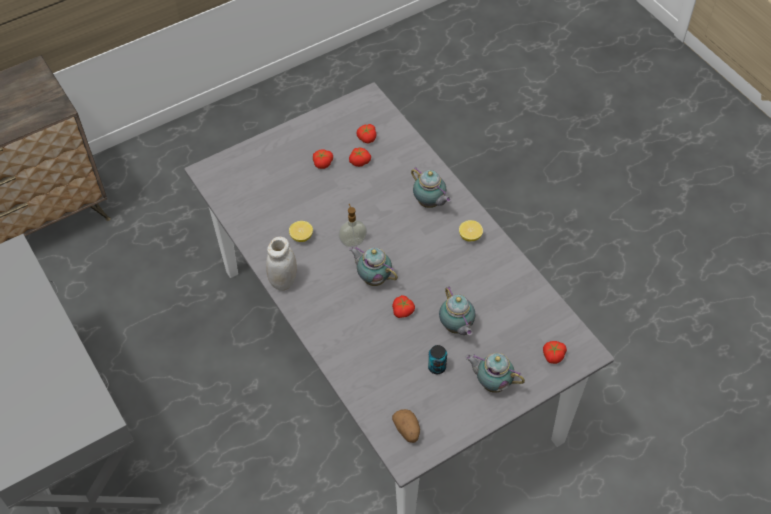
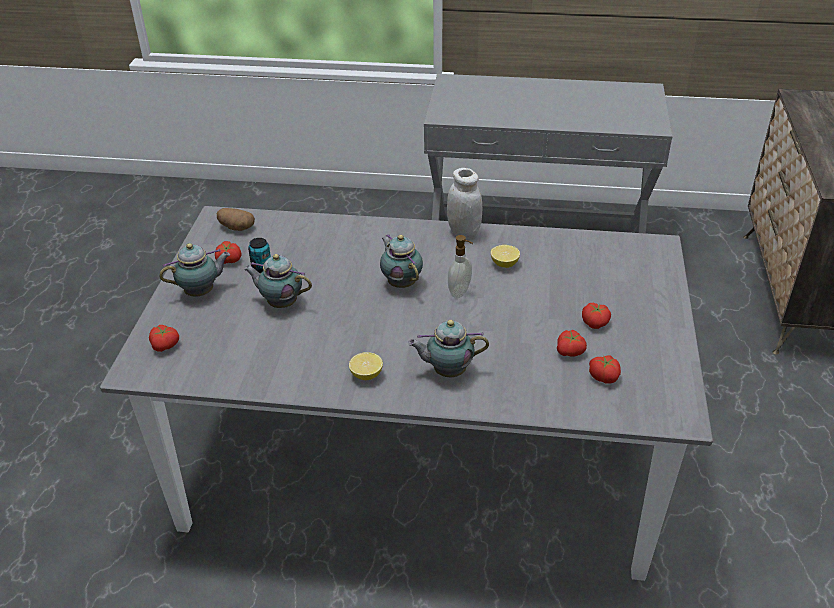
camera: 130 degrees right, 15 degrees down
teapot [349,246,398,286] -> teapot turned 105 degrees counterclockwise [380,234,423,288]
tomato [392,295,415,318] -> tomato moved to [215,241,241,264]

